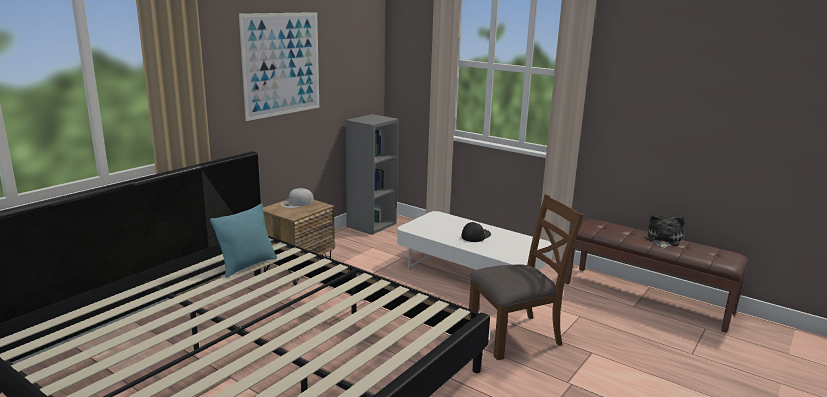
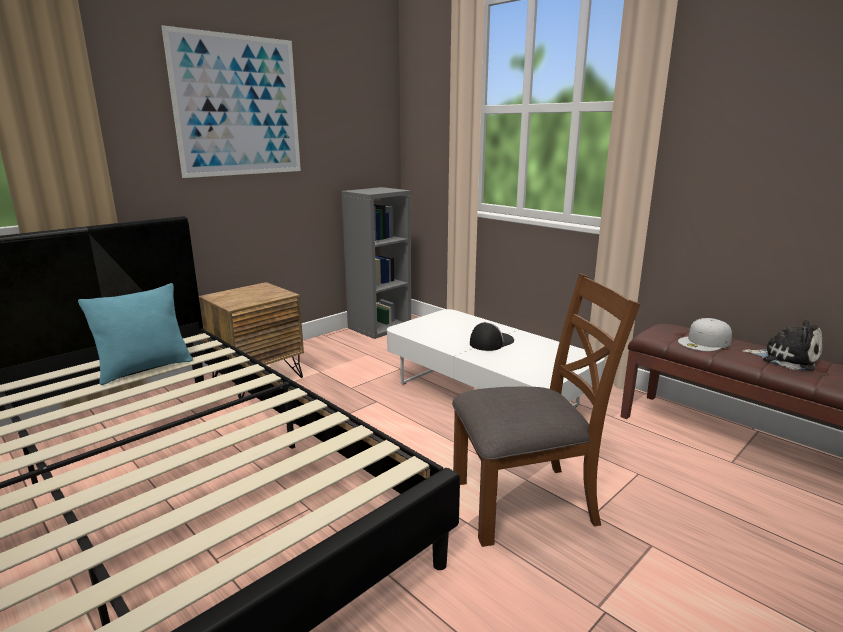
camera: 10 degrees right, 0 degrees up
white cap [280,188,314,208] -> white cap moved to [678,318,732,351]
plush toy [648,215,685,249] -> plush toy turned 90 degrees clockwise [742,320,823,371]

